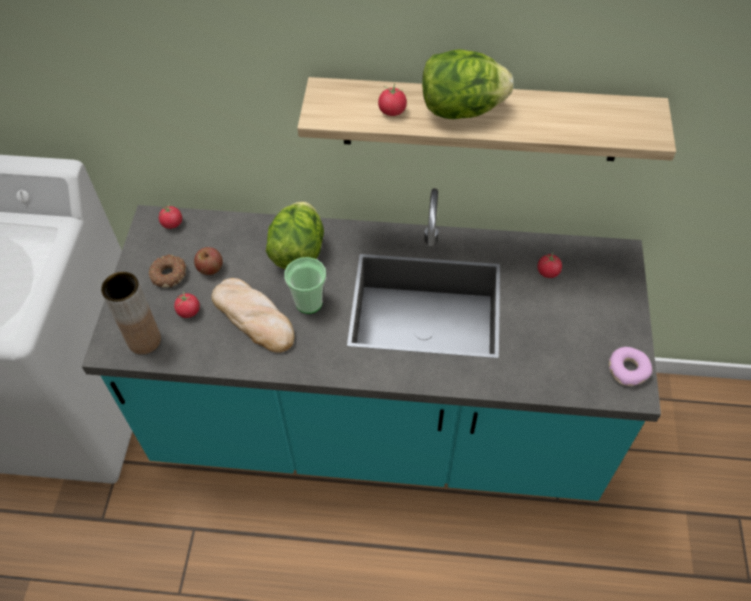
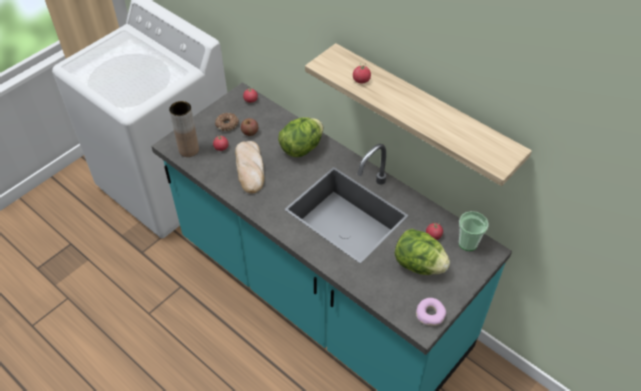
camera: 35 degrees right, 5 degrees down
cup [284,257,326,314] -> cup moved to [459,211,488,251]
lettuce [422,49,513,119] -> lettuce moved to [395,229,450,275]

